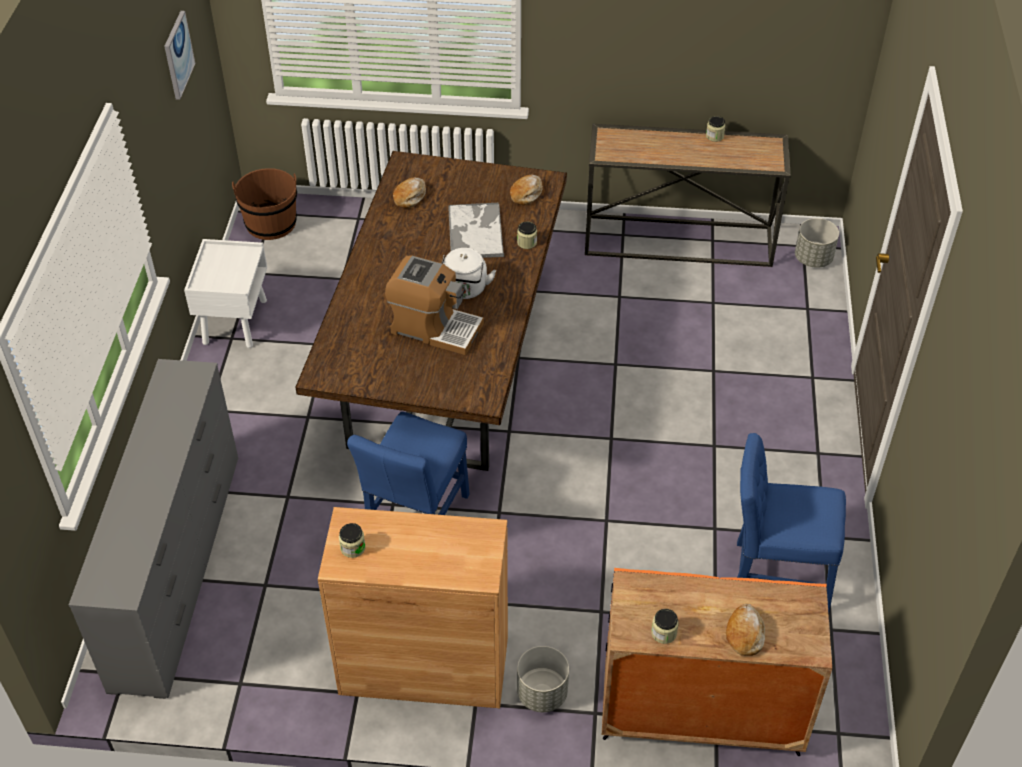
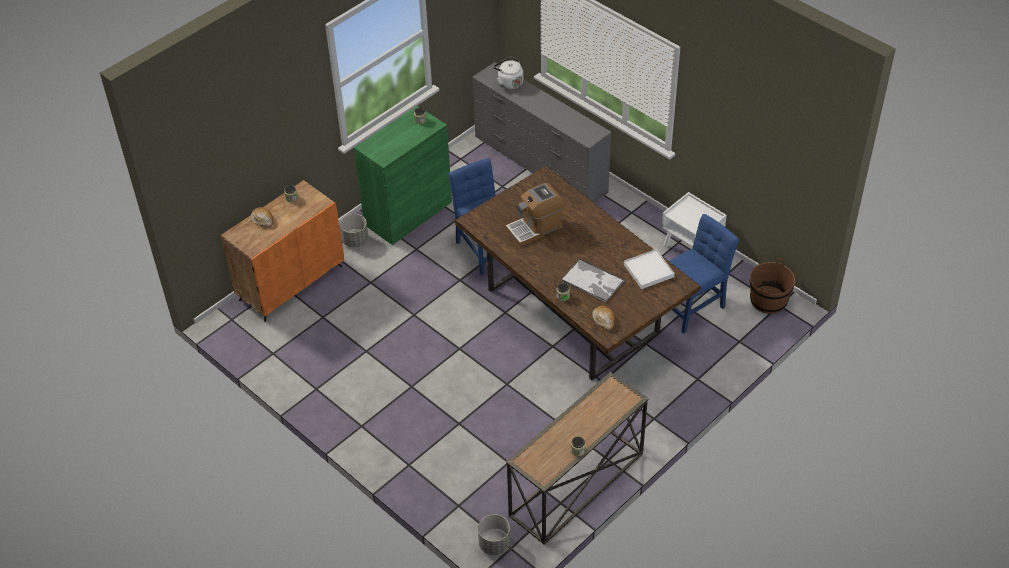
camera: 130 degrees right, 0 degrees up
picture [164,11,195,100] -> none
brown cabinet [318,507,508,708] -> green cabinet [354,106,452,245]
bread [393,177,426,209] -> white tray [624,249,675,289]
white kettle [441,248,496,299] -> white kettle moved to [493,57,523,89]
blue chair [737,433,846,613] -> blue chair moved to [669,214,739,333]

